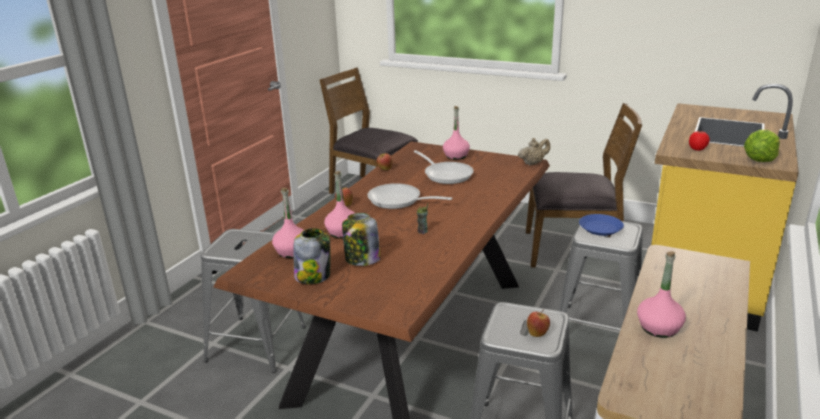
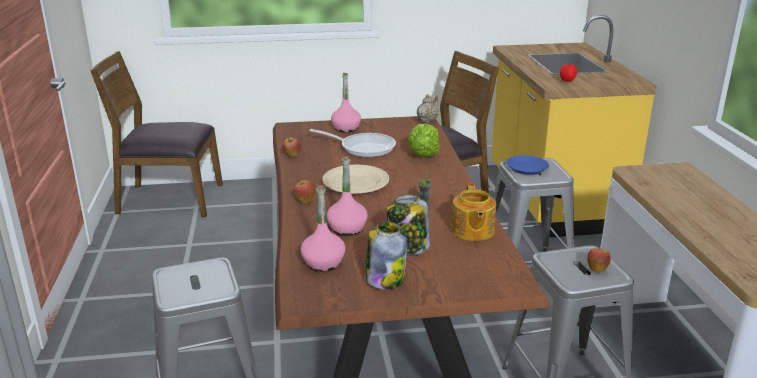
camera: 35 degrees left, 0 degrees up
frying pan [368,183,453,209] -> beige plate [322,165,389,193]
pink bottle [637,251,686,338] -> none
lettuce [744,130,780,162] -> lettuce moved to [408,123,440,157]
none -> teapot [451,183,496,241]

